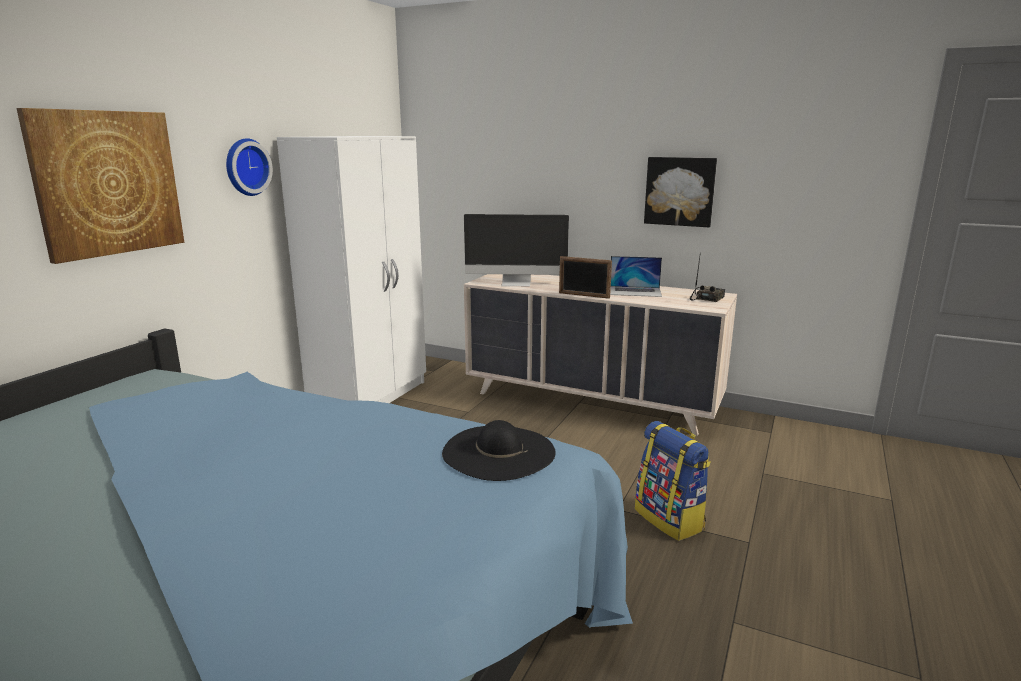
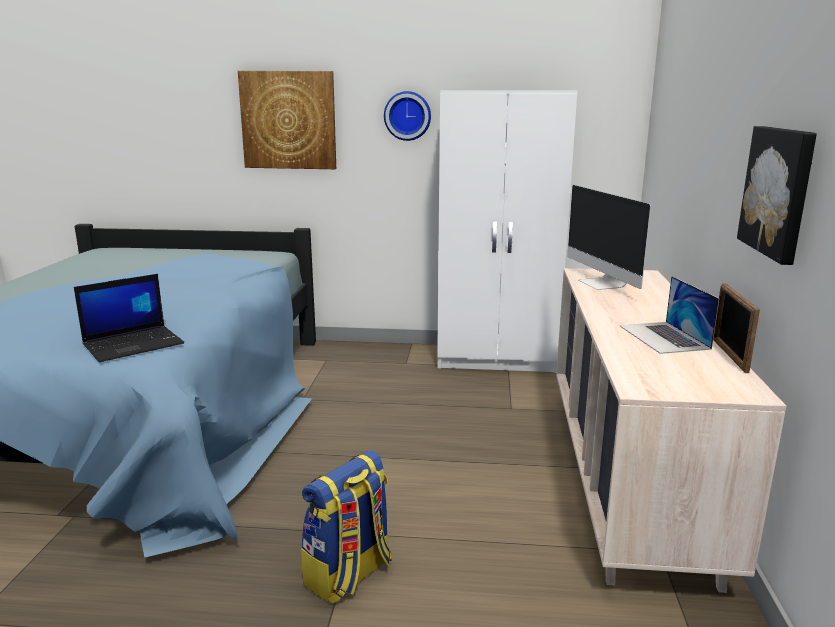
camera: 70 degrees right, 0 degrees up
black hat [442,420,556,481] -> laptop [74,274,184,362]
picture frame [559,256,612,299] -> picture frame moved to [713,283,760,373]
radio [690,252,725,302] -> none

